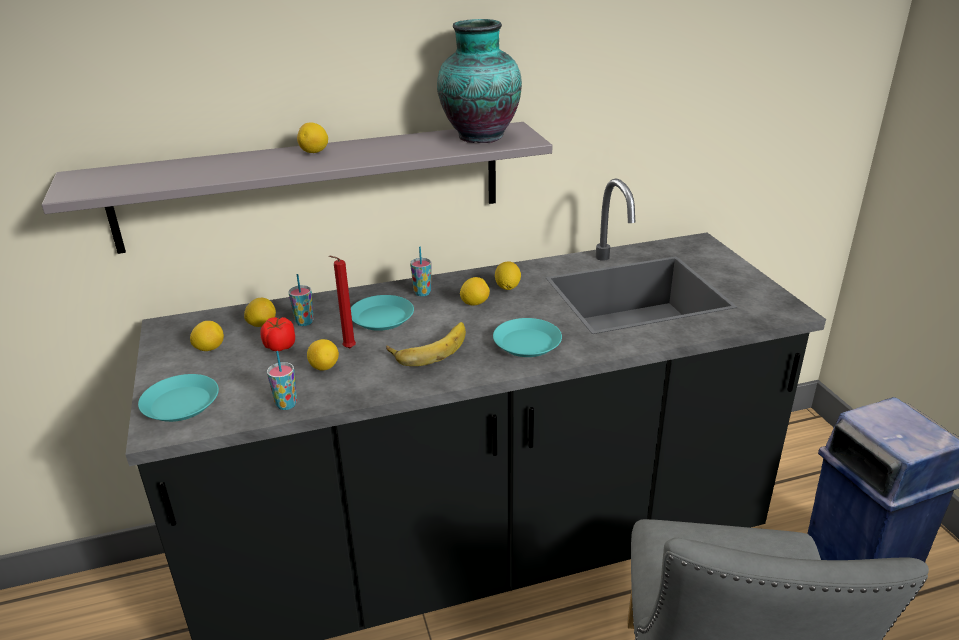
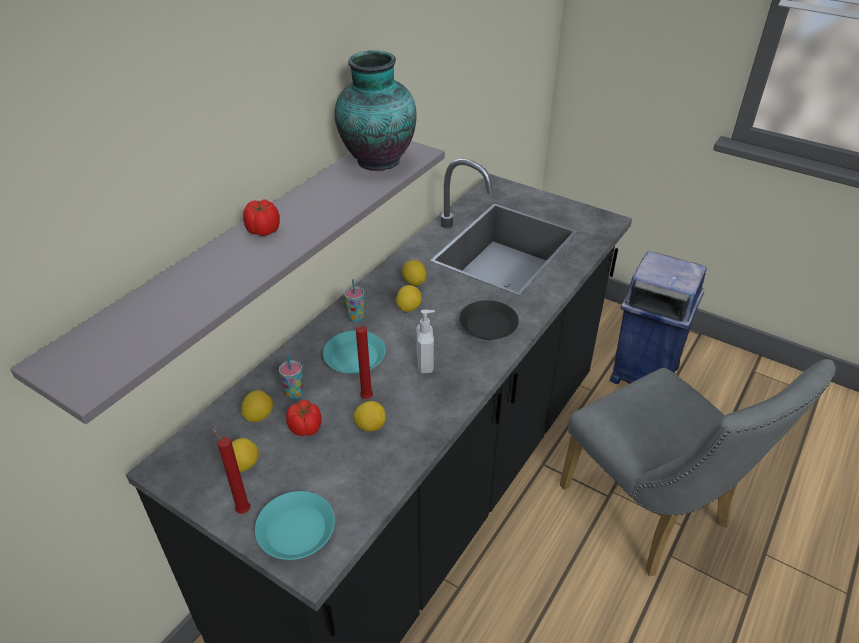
camera: 40 degrees left, 10 degrees up
cup [267,351,297,410] -> none
lemon [297,122,328,153] -> tomato [243,199,280,236]
banana [386,322,466,366] -> soap dispenser [416,310,435,373]
turquoise plate [493,318,562,357] -> black plate [459,300,519,340]
none -> red candle [211,427,250,514]

